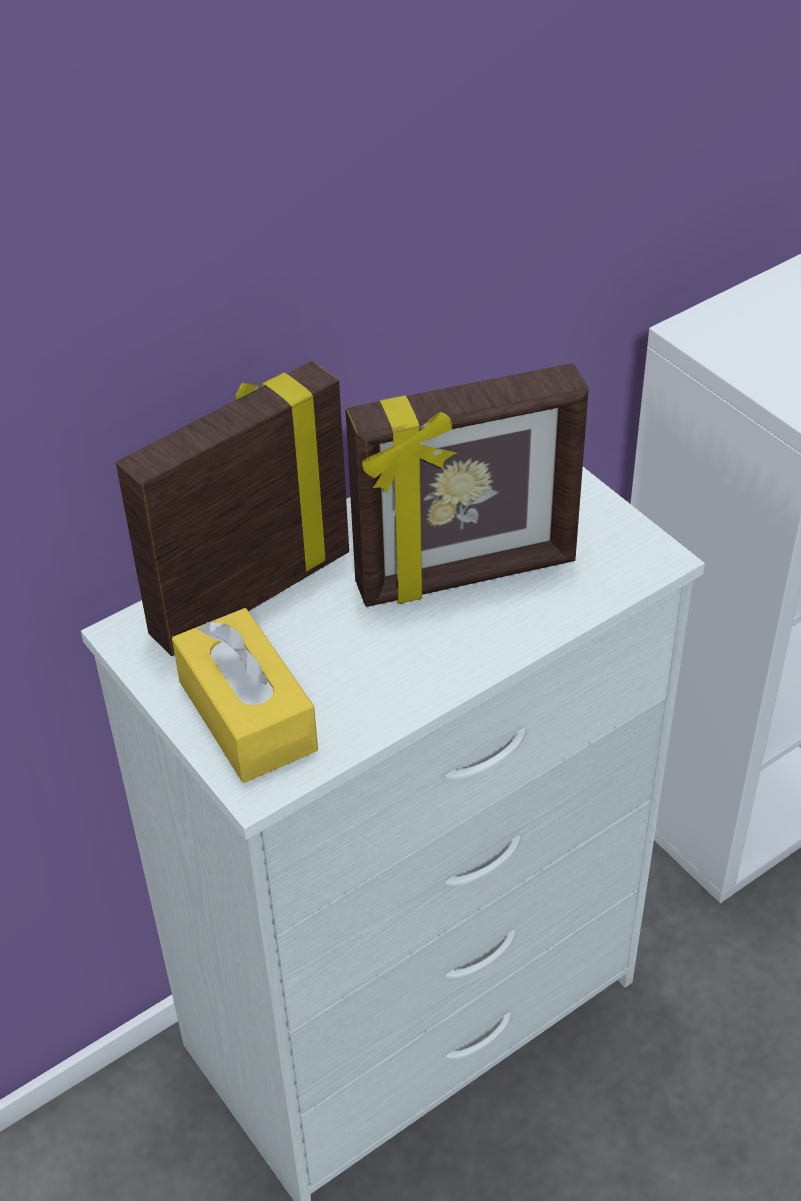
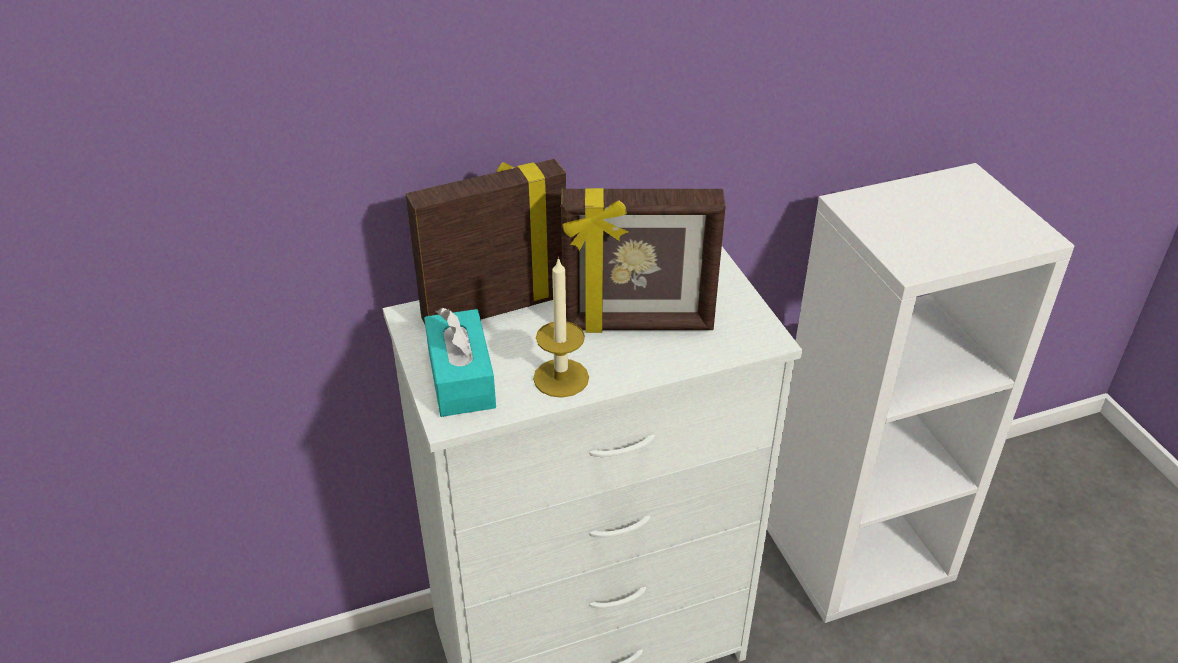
camera: 15 degrees right, 5 degrees down
yellow tissue box [172,608,318,783] -> turquoise tissue box [424,308,496,417]
none -> candle [533,257,589,398]

